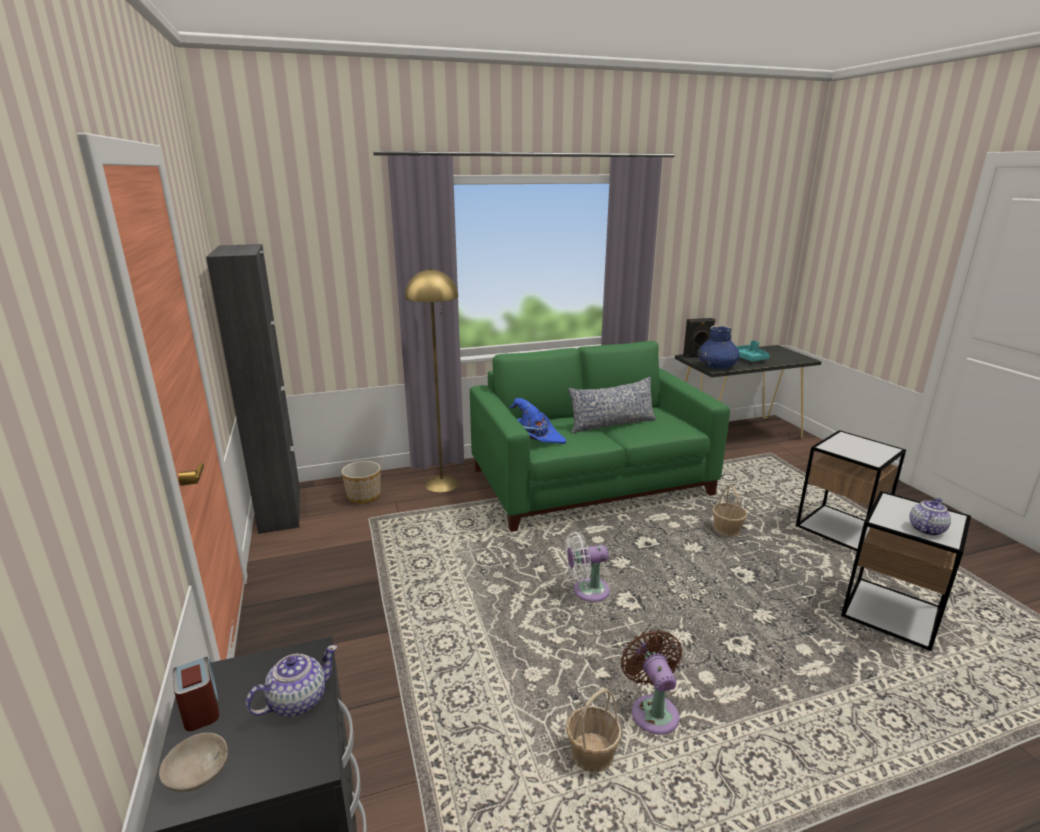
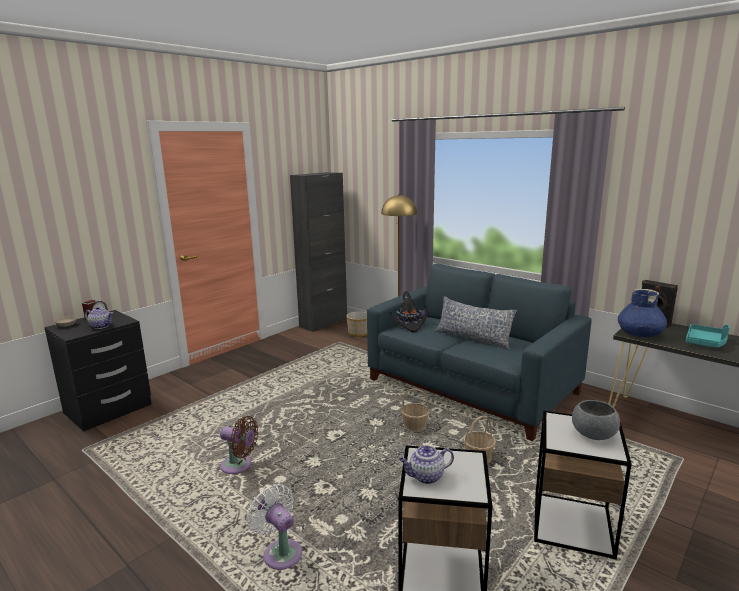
camera: 60 degrees right, 5 degrees down
green sofa [470,341,730,532] -> blue sofa [367,263,592,441]
blue hat [510,398,566,444] -> black hat [390,291,428,333]
white fan [565,532,610,602] -> white fan moved to [247,484,302,570]
basket [566,688,622,773] -> basket moved to [401,388,430,432]
brown fan [621,630,682,735] -> brown fan turned 60 degrees clockwise [220,416,258,474]
teapot [909,498,951,536] -> teapot turned 150 degrees clockwise [399,446,454,484]
none -> grey bowl [572,400,620,440]

